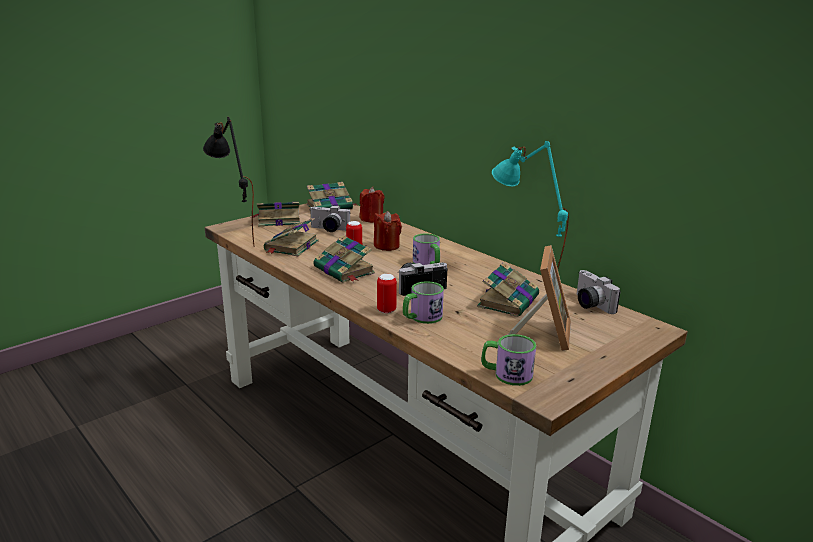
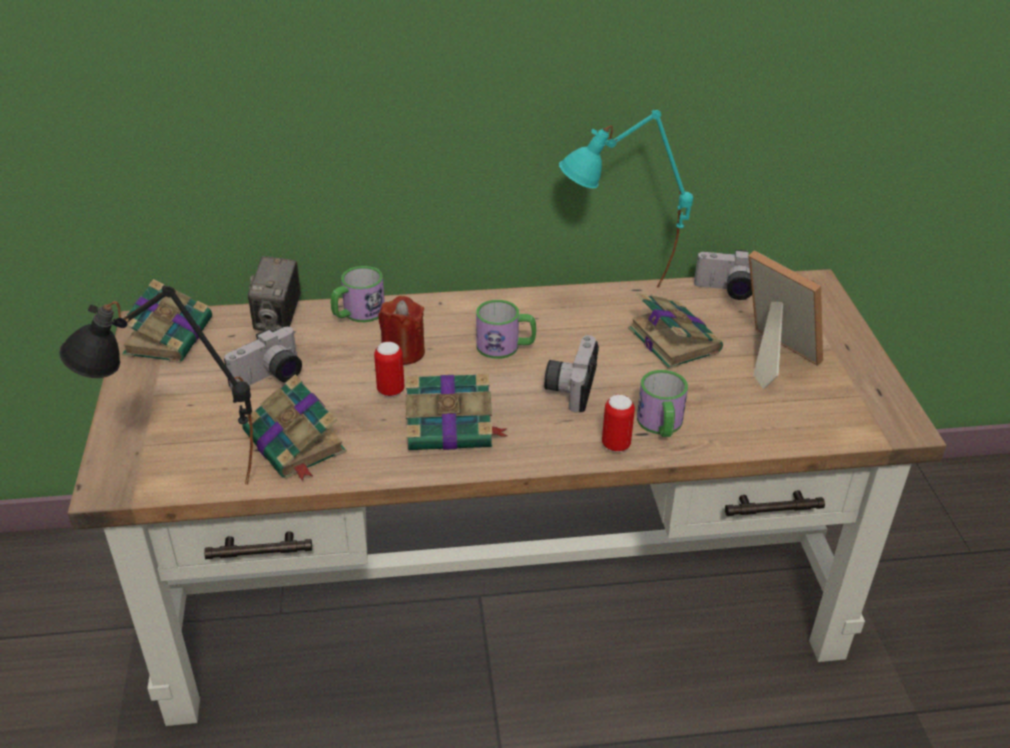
camera: 55 degrees left, 15 degrees up
book [251,202,300,227] -> none
red candle [360,187,384,223] -> camera [248,256,301,332]
mug [481,334,536,386] -> mug moved to [331,266,385,322]

